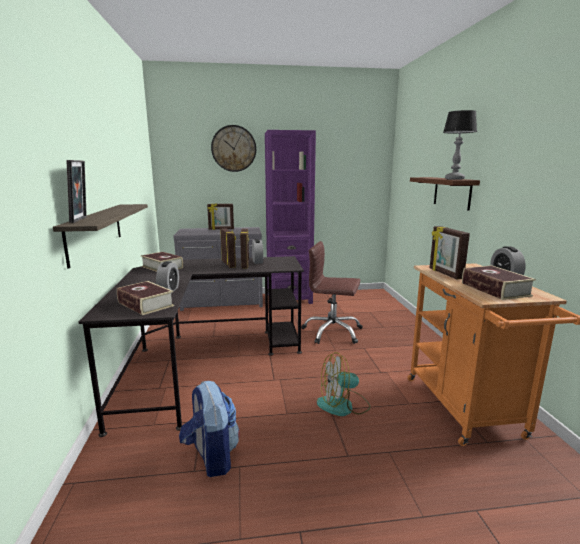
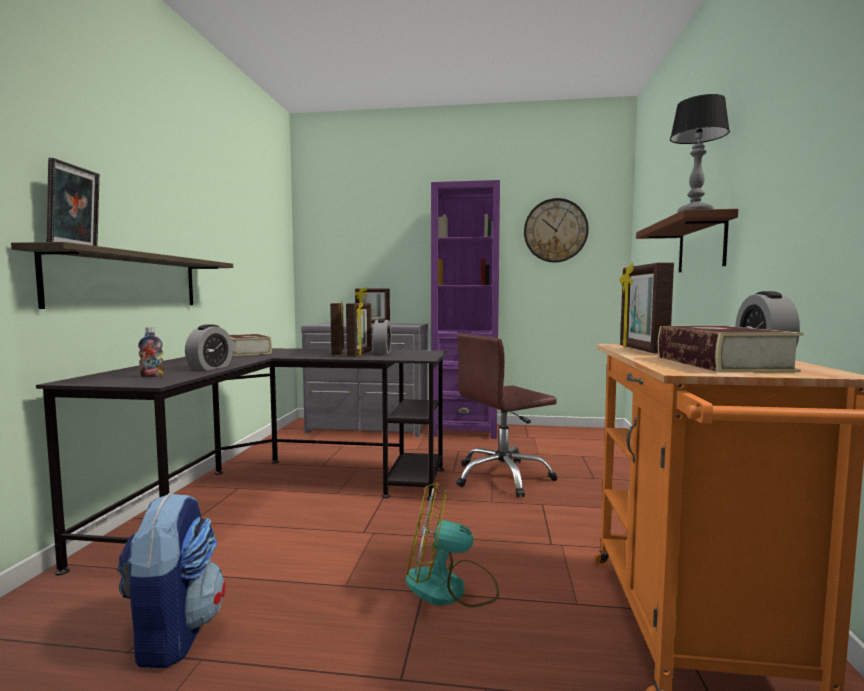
camera: 15 degrees right, 10 degrees down
book [117,281,174,315] -> bottle [138,327,164,377]
wall clock [211,125,256,172] -> wall clock moved to [524,198,589,262]
brown office chair [301,241,363,344] -> brown office chair turned 60 degrees counterclockwise [456,334,557,497]

